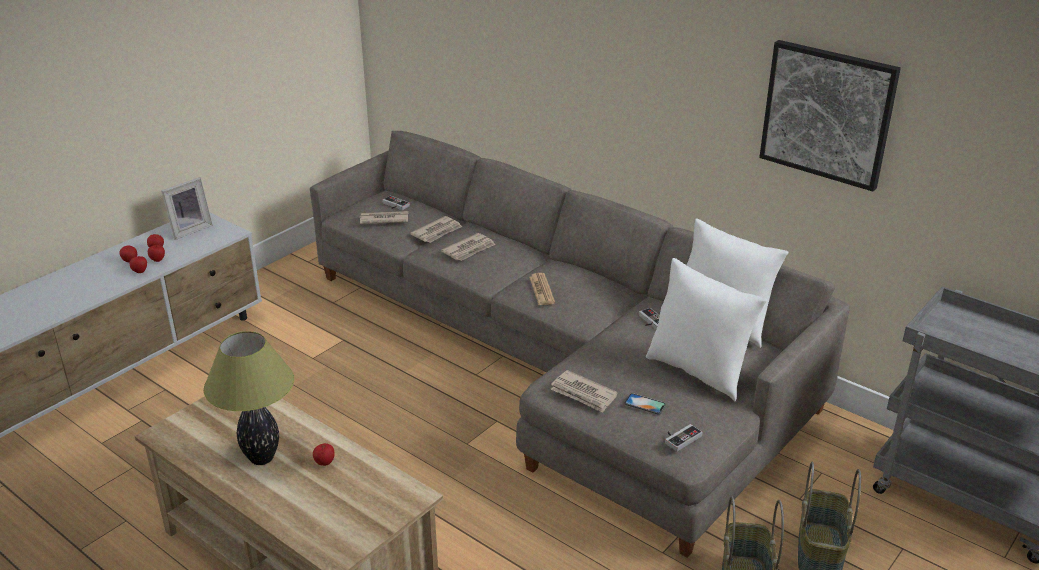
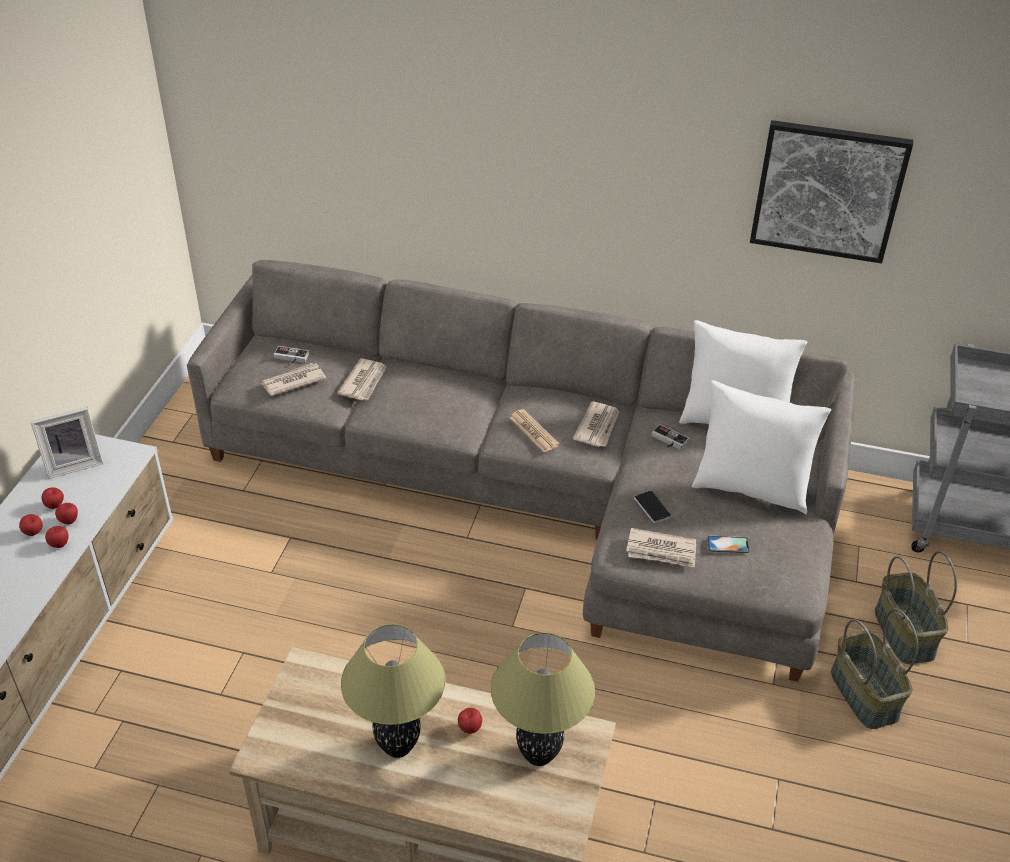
camera: 25 degrees left, 10 degrees up
picture frame [161,177,213,240] -> picture frame turned 45 degrees clockwise [30,407,103,479]
newspaper [441,233,495,261] -> newspaper moved to [573,402,619,447]
game controller [665,424,703,451] -> none
none -> table lamp [491,632,595,766]
none -> phone [634,490,671,523]

